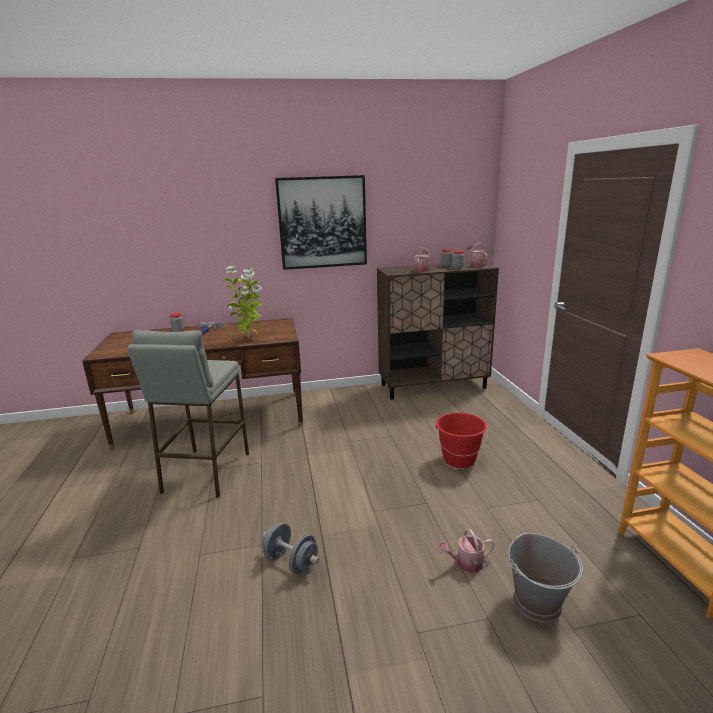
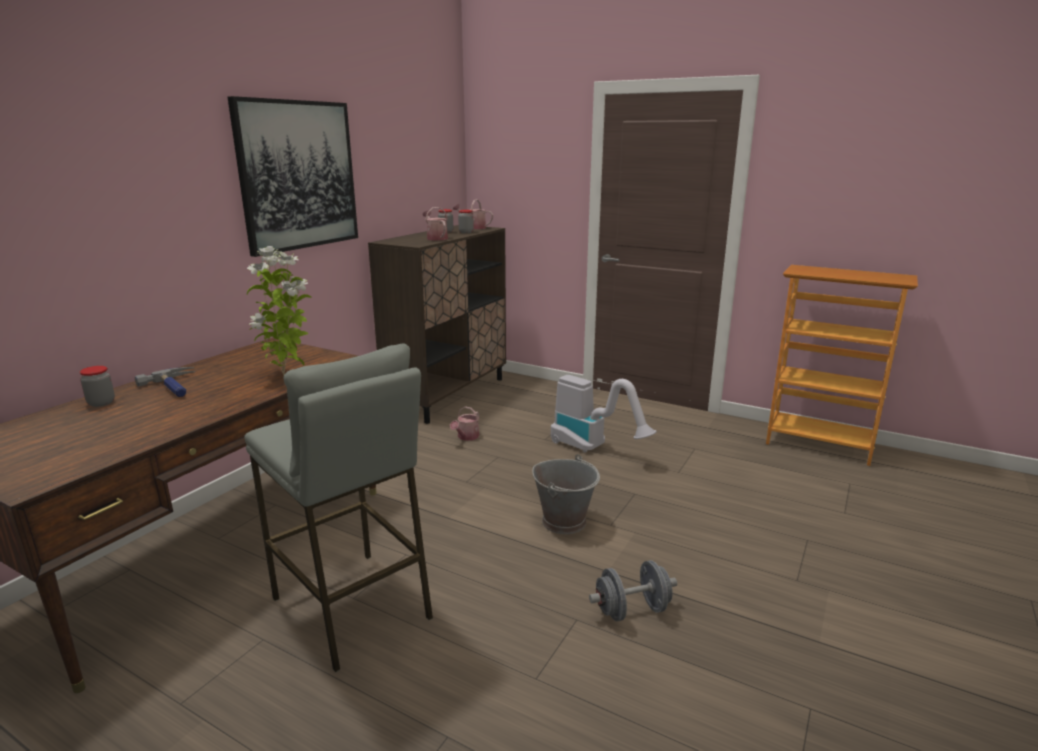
camera: 50 degrees left, 0 degrees up
red bucket [435,412,488,468] -> vacuum cleaner [551,375,657,453]
watering can [438,529,495,572] -> watering can moved to [450,406,479,441]
grey bucket [508,533,583,623] -> grey bucket moved to [532,454,600,534]

